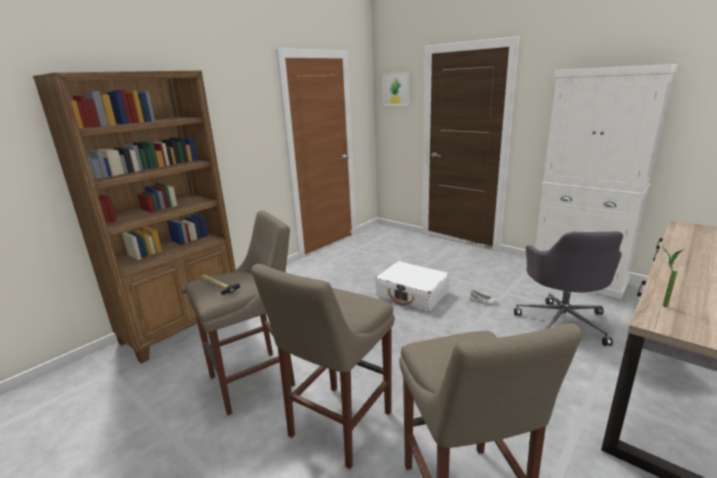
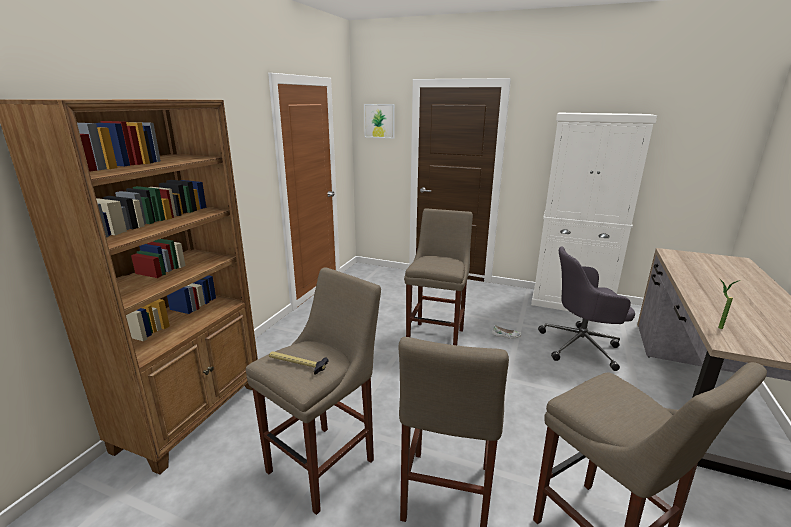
camera: 20 degrees left, 0 degrees up
white suitcase [375,261,450,312] -> beige stool [404,208,473,345]
grey office chair [514,231,623,346] -> grey office chair turned 105 degrees clockwise [538,246,635,371]

